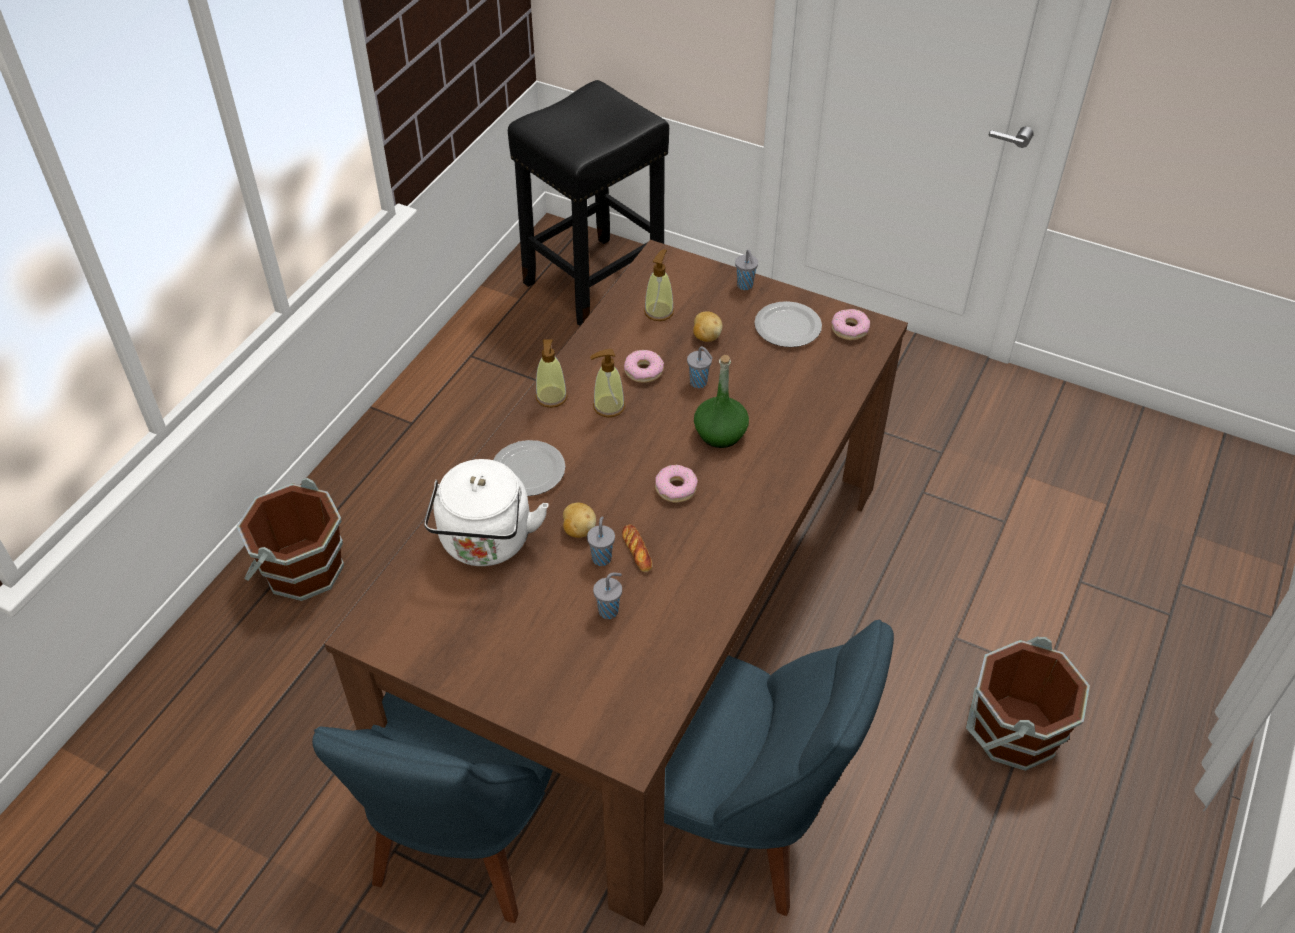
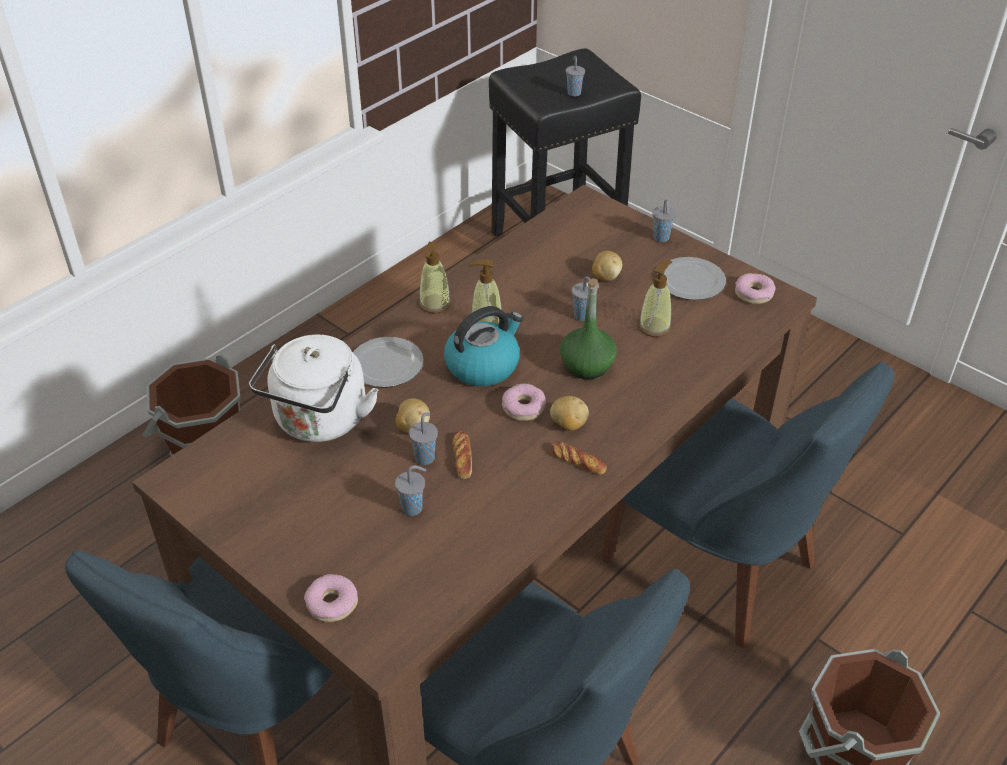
camera: 15 degrees right, 5 degrees down
donut [624,350,664,383] -> donut moved to [304,574,358,622]
soap dispenser [644,249,674,321] -> soap dispenser moved to [639,260,672,337]
none -> kettle [444,306,523,386]
none -> potato [550,396,589,430]
none -> bread [550,442,607,475]
none -> grey cup [566,55,585,96]
none -> blue chair [602,362,894,648]

